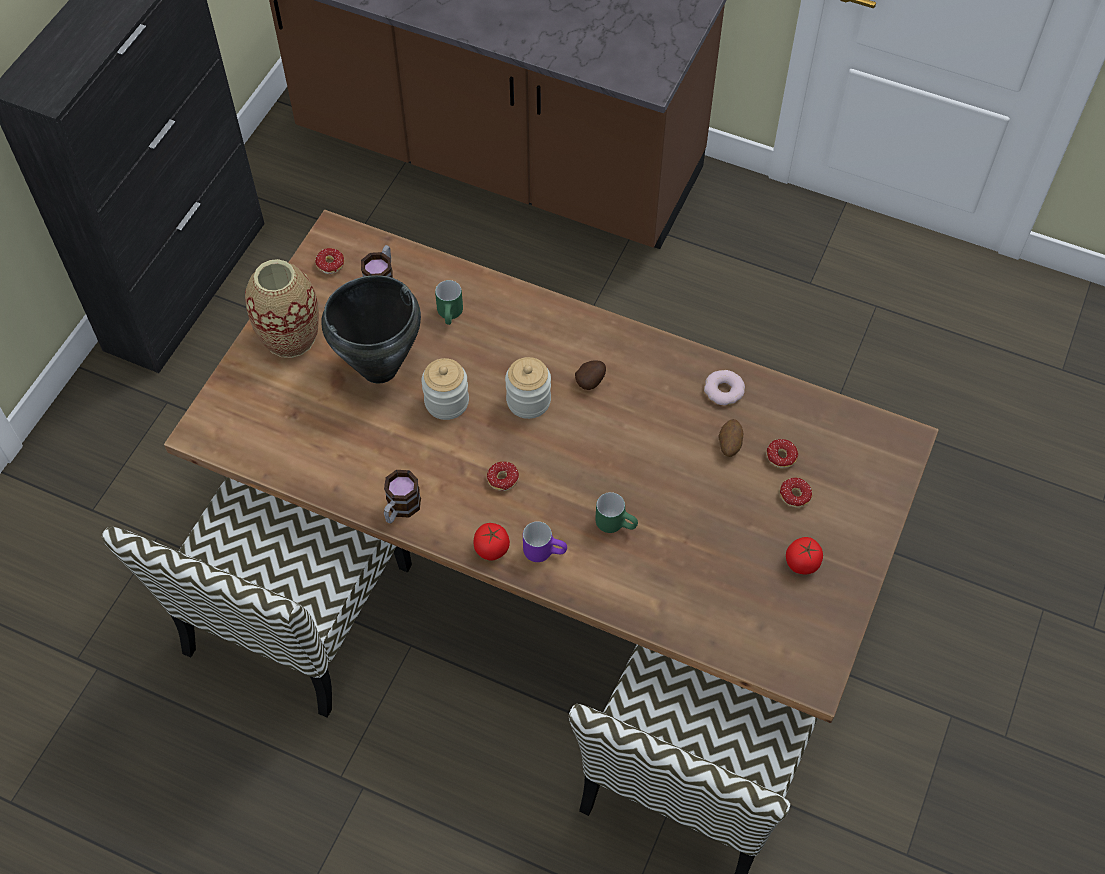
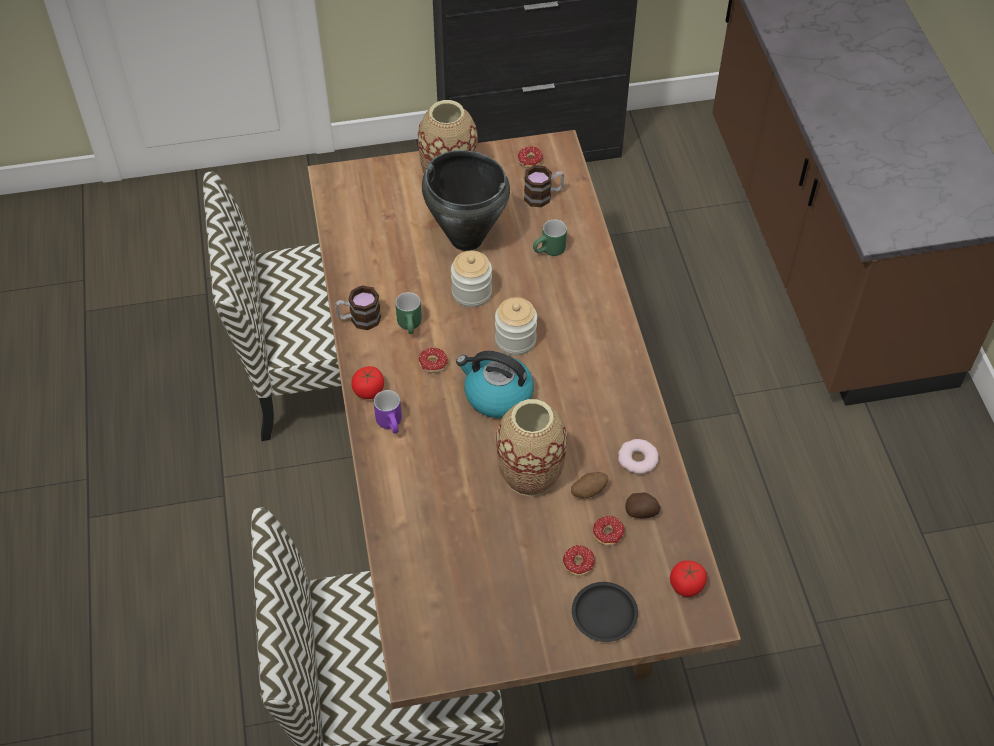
camera: 55 degrees right, 5 degrees down
potato [575,360,606,390] -> potato moved to [625,492,660,519]
green mug [595,492,638,533] -> green mug moved to [395,292,422,334]
tomato [786,537,823,575] -> tomato moved to [670,560,707,597]
none -> kettle [456,351,534,418]
none -> vase [496,399,567,496]
none -> black plate [572,582,638,642]

